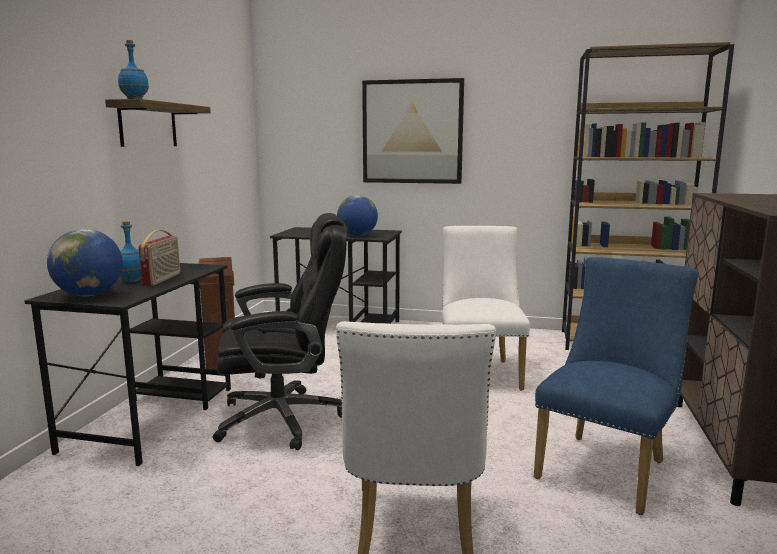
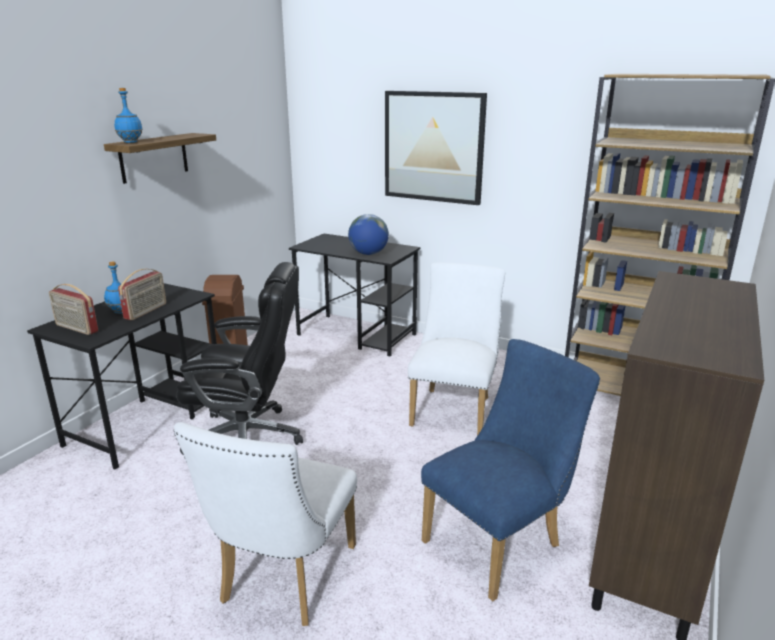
camera: 15 degrees right, 10 degrees up
globe [47,229,123,296] -> radio [49,284,98,335]

